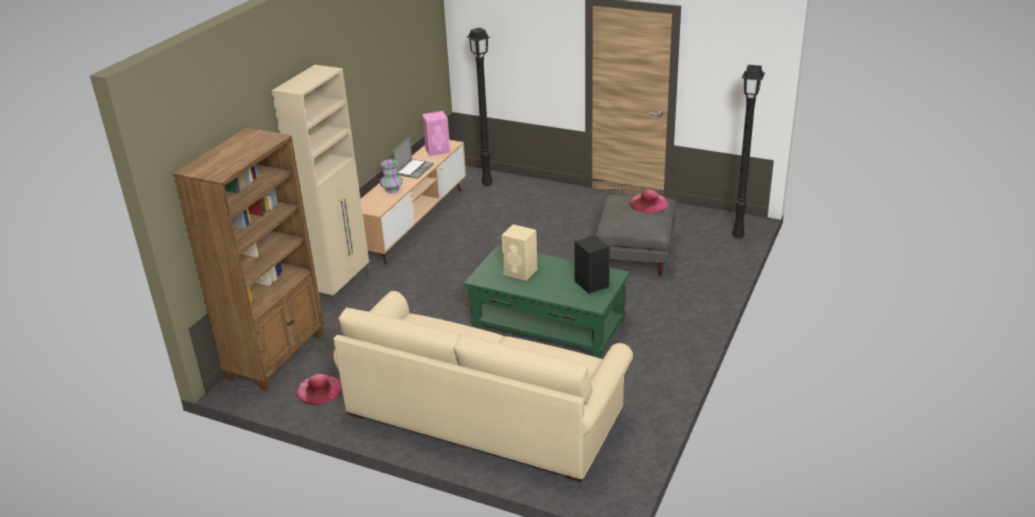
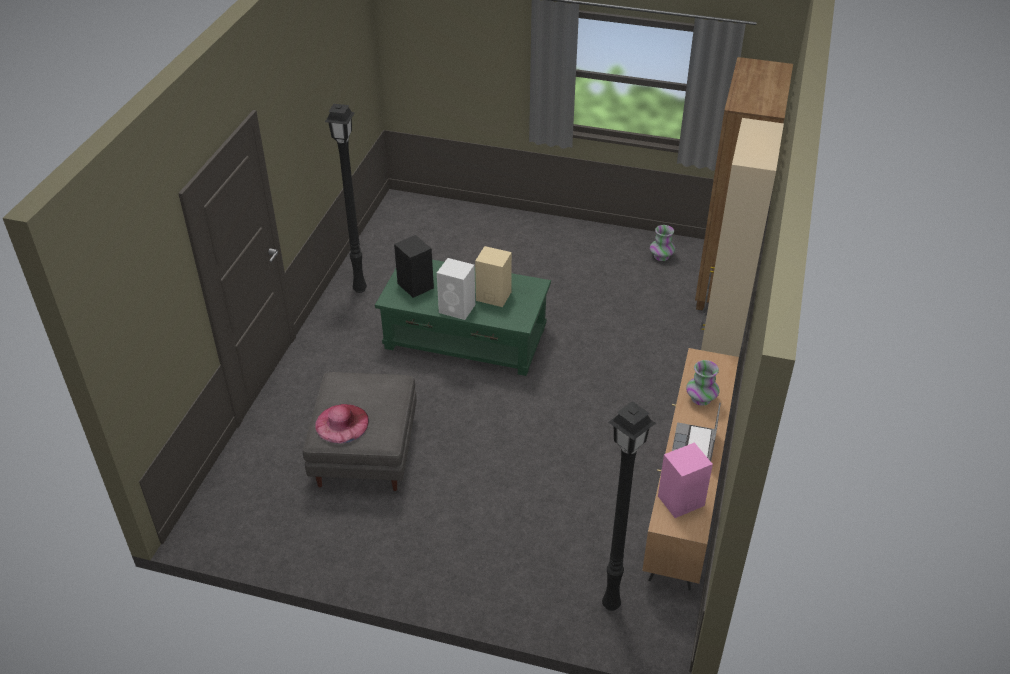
camera: 170 degrees right, 10 degrees up
pink hat [296,374,342,405] -> vase [650,225,675,261]
beige sofa [333,291,633,482] -> none
black floor lamp [732,65,765,239] -> black floor lamp moved to [325,104,367,293]
none -> white speaker [437,258,475,320]

